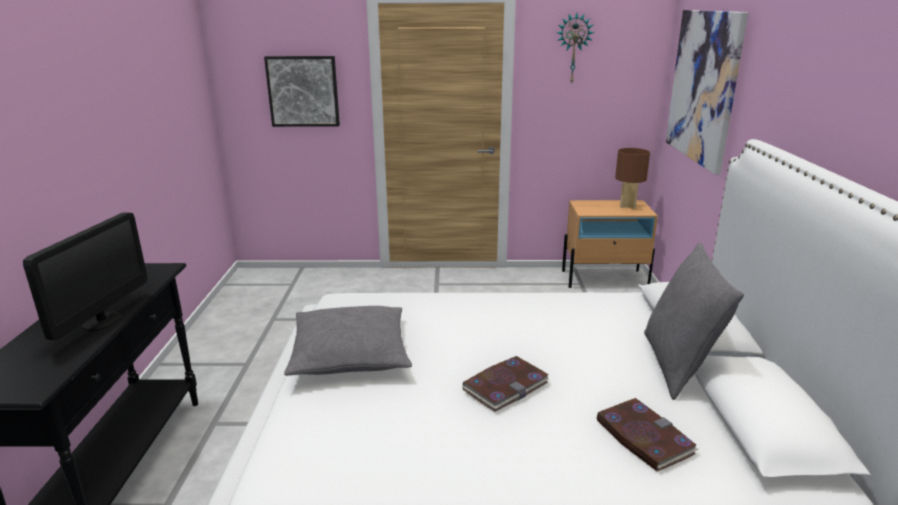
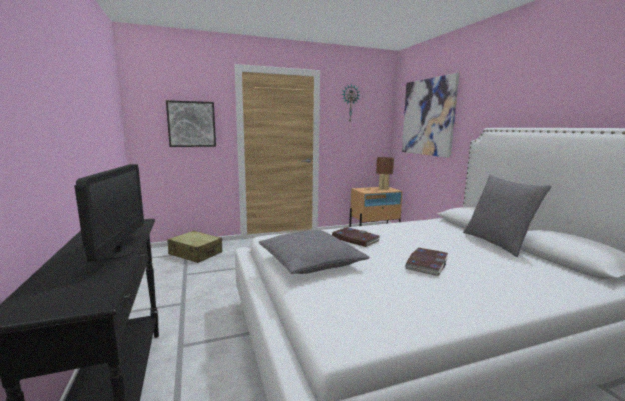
camera: 20 degrees left, 10 degrees down
book [596,398,699,472] -> book moved to [332,227,380,247]
none -> beige suitcase [167,231,222,263]

